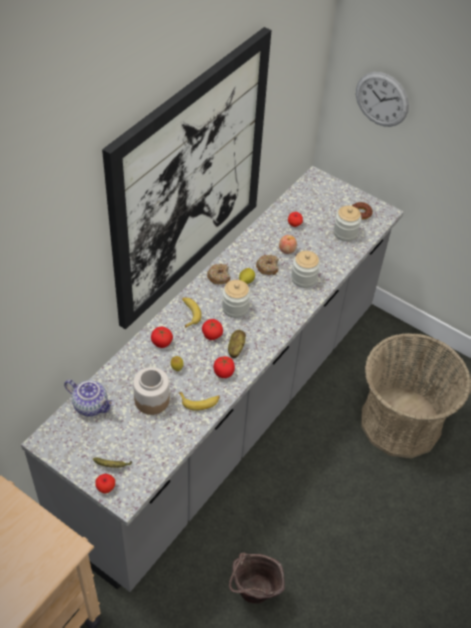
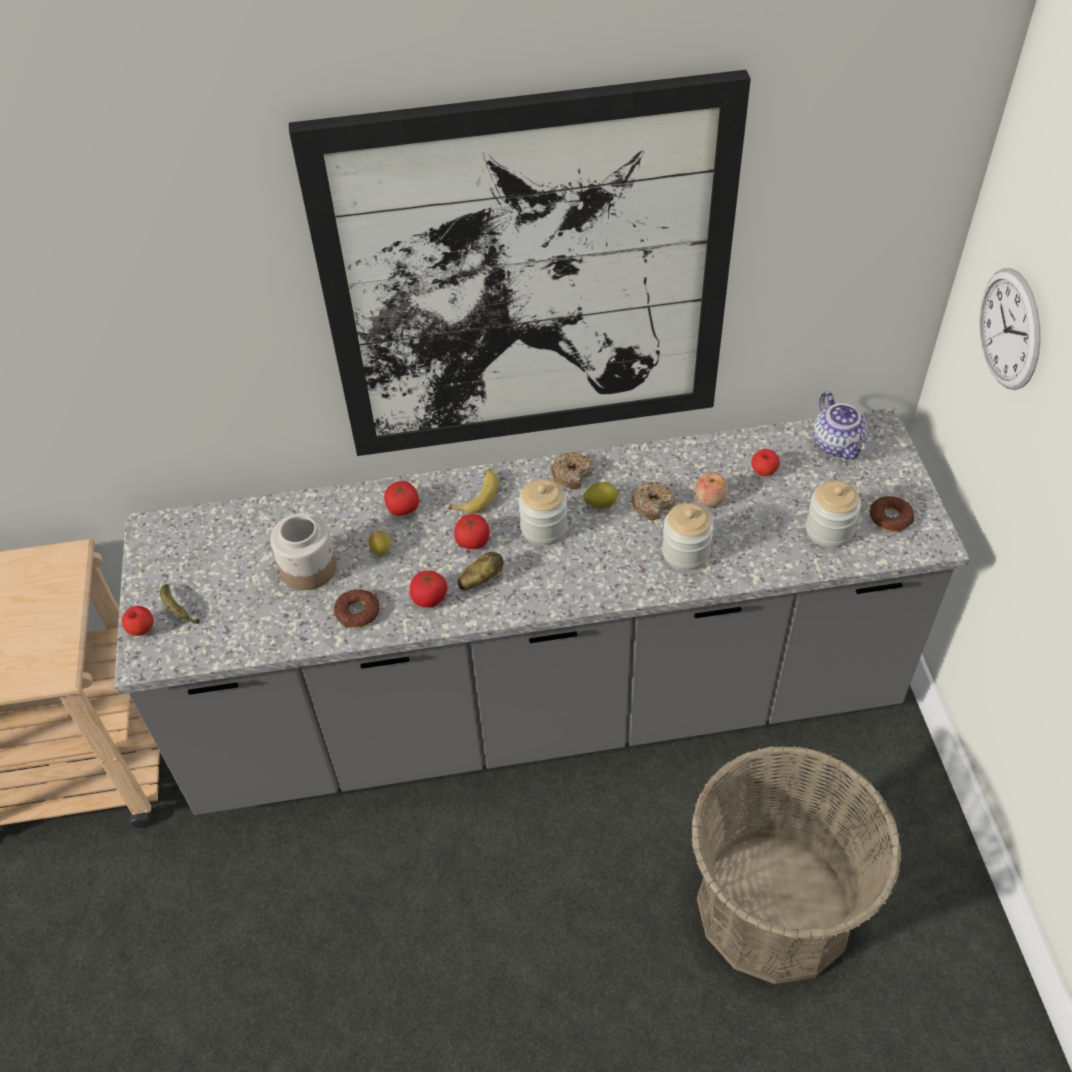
camera: 50 degrees right, 0 degrees up
teapot [64,380,114,416] -> teapot moved to [813,391,868,460]
banana [179,392,220,411] -> donut [334,589,379,628]
brown bucket [229,552,285,604] -> none

